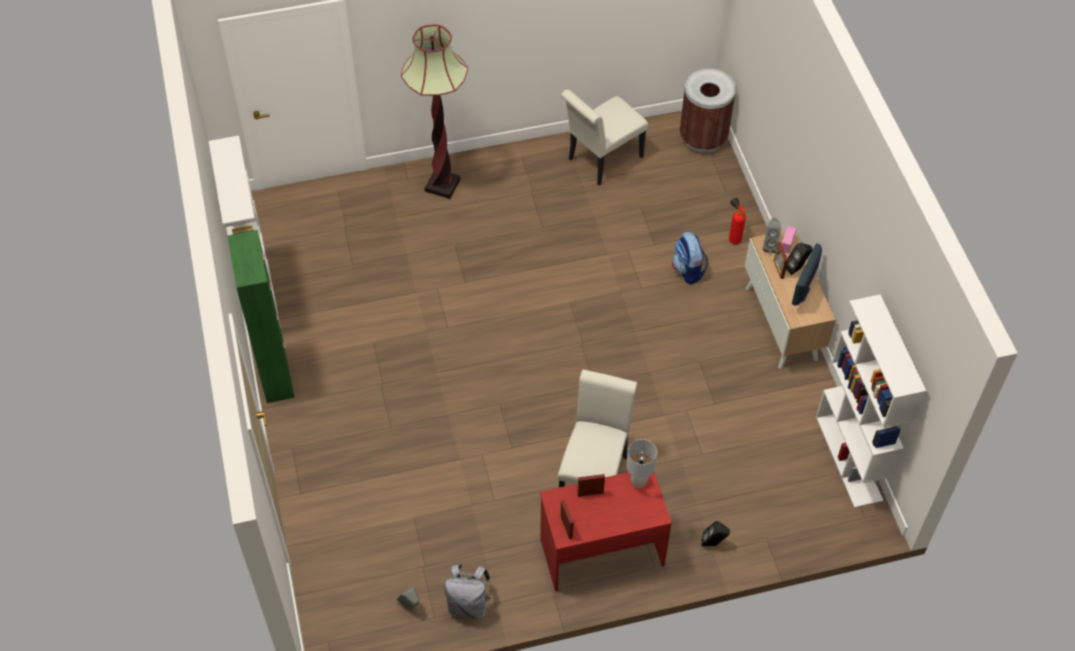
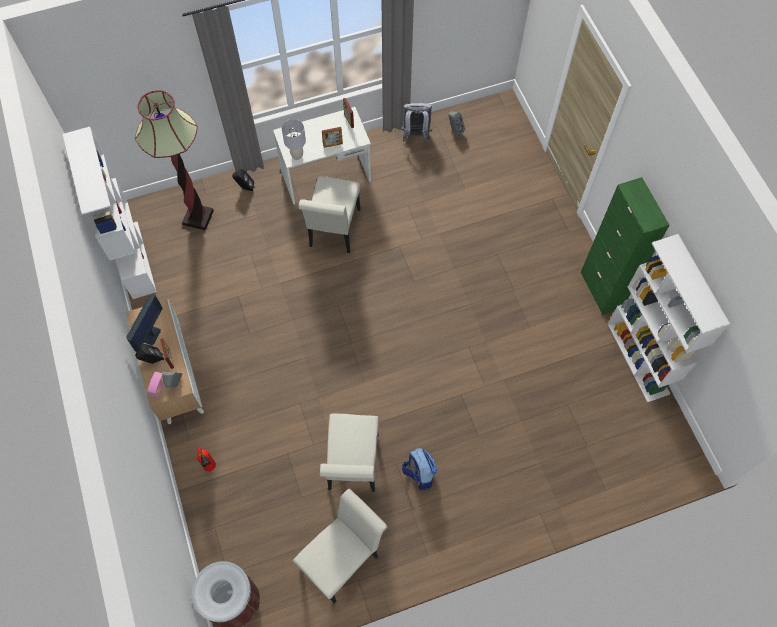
camera: 175 degrees right, 10 degrees up
floor lamp [401,24,468,199] -> floor lamp moved to [135,90,214,230]
red desk [540,472,672,591] -> white desk [273,107,371,204]
backpack [672,232,709,284] -> backpack moved to [402,448,437,490]
none -> white chair [320,414,379,492]

